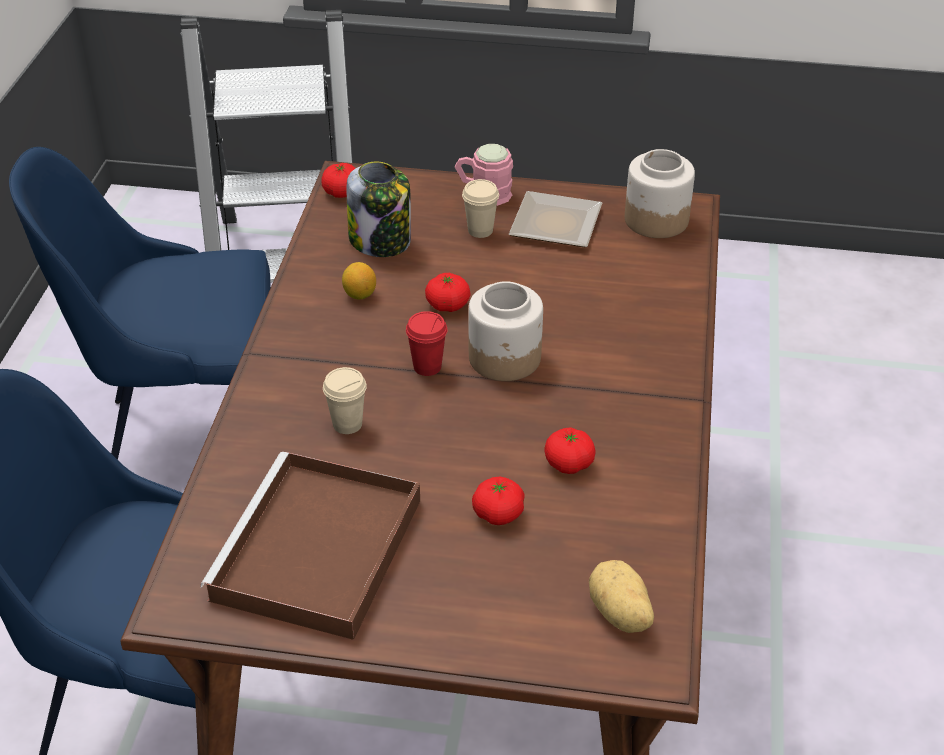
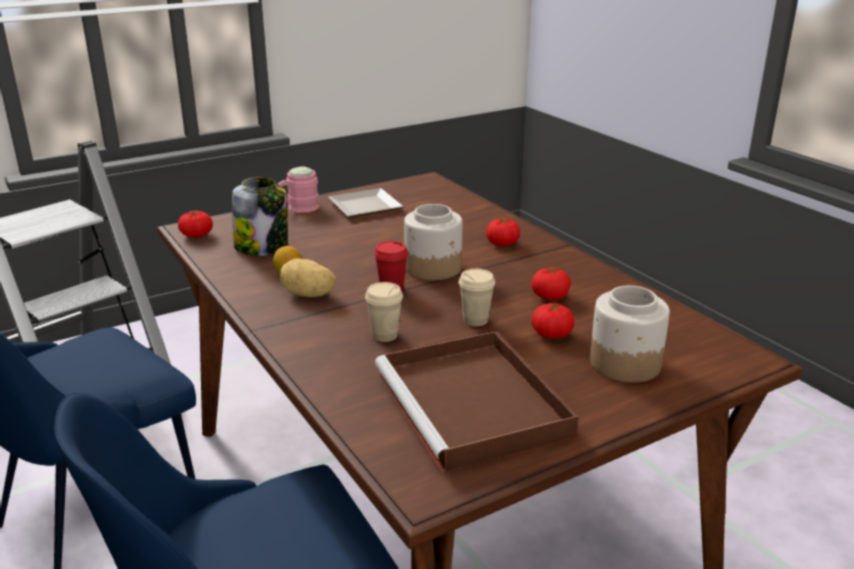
camera: 40 degrees left, 15 degrees down
tomato [425,273,470,312] -> tomato moved to [486,218,520,246]
beige cup [462,179,499,238] -> beige cup moved to [459,269,495,326]
potato [589,560,654,633] -> potato moved to [280,258,336,297]
jar [625,149,695,238] -> jar moved to [590,286,670,383]

